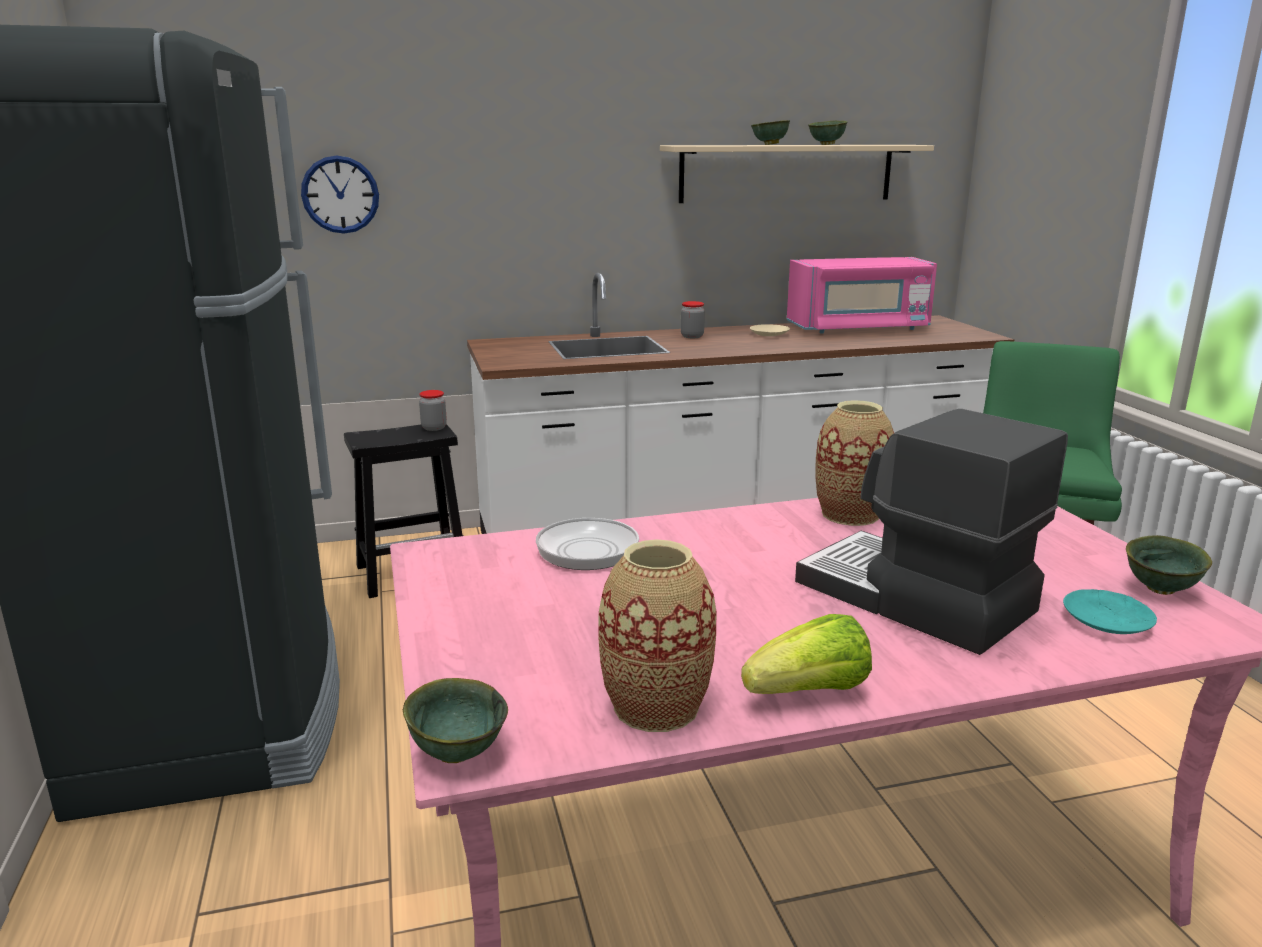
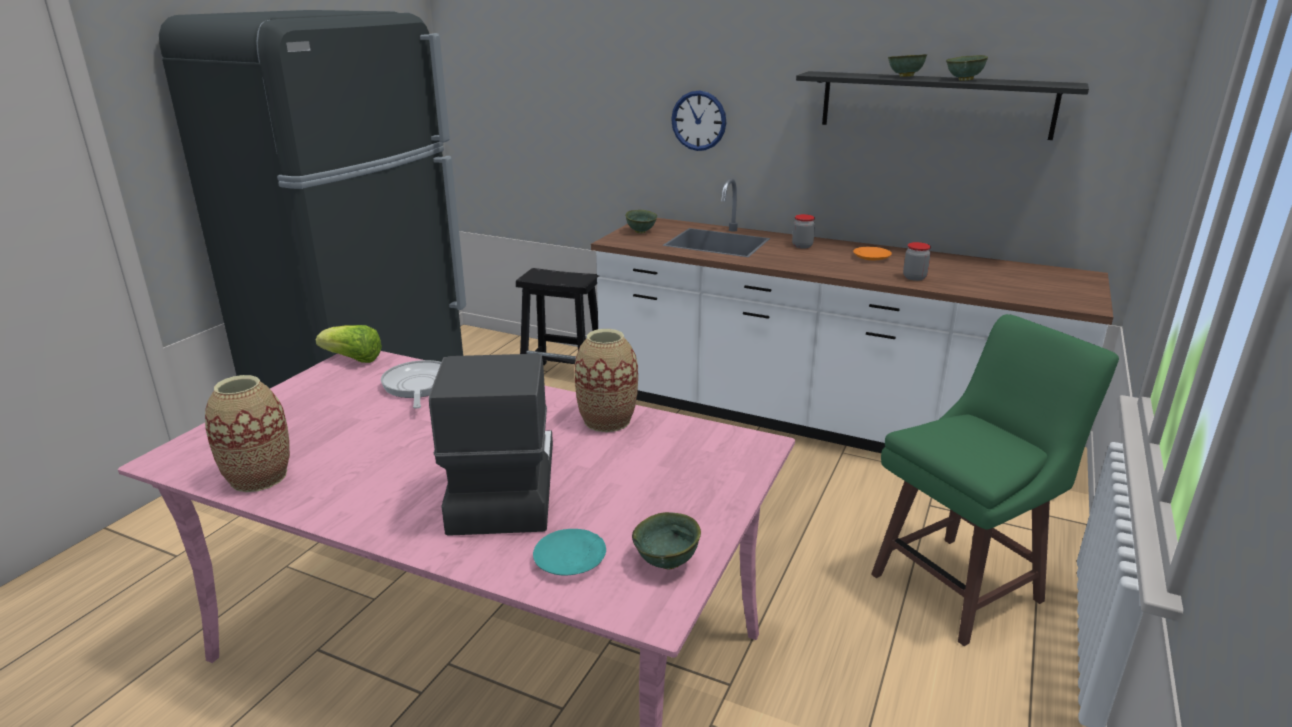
camera: 40 degrees right, 5 degrees up
wall clock [301,155,379,234] -> wall clock moved to [671,91,726,151]
green bowl [403,678,508,763] -> green bowl moved to [625,210,657,233]
jar [419,390,447,431] -> jar moved to [903,242,931,281]
beige shelf [660,145,934,203] -> black shelf [796,71,1089,140]
lettuce [741,614,872,694] -> lettuce moved to [316,325,382,363]
beige plate [750,324,790,336] -> orange plate [853,247,892,260]
pink microwave [787,257,937,334] -> none

